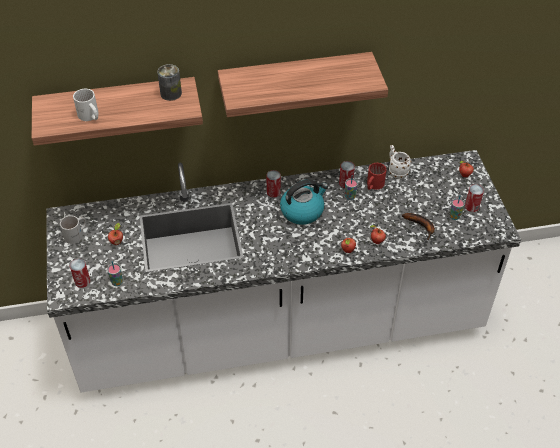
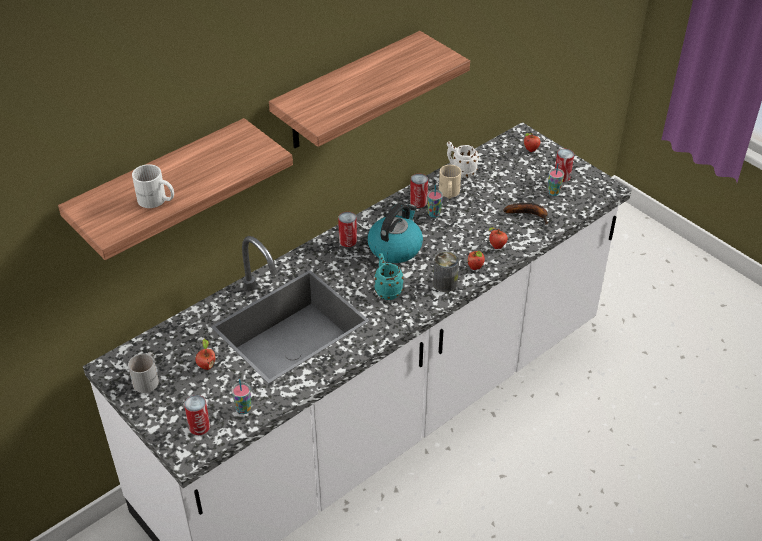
camera: 30 degrees left, 5 degrees down
can [157,64,182,101] -> can moved to [433,251,459,292]
red mug [367,163,387,190] -> beige mug [439,165,461,199]
none -> turquoise mug [375,253,403,300]

